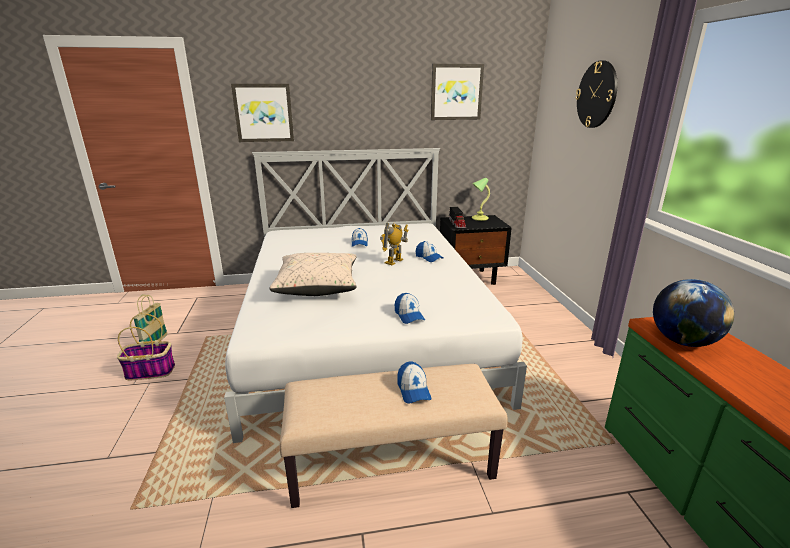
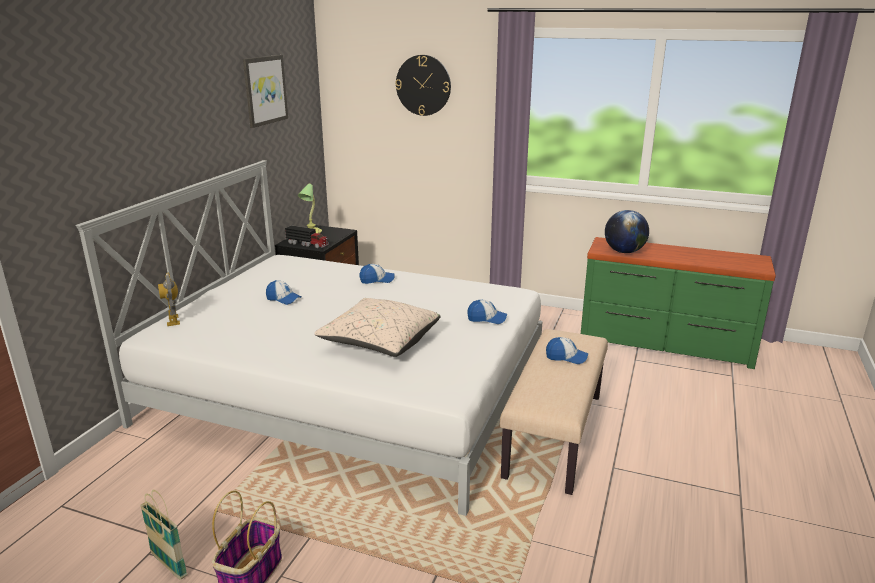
camera: 60 degrees left, 0 degrees up
picture [231,84,294,142] -> none
toy robot [380,222,408,265] -> toy robot moved to [158,272,180,326]

